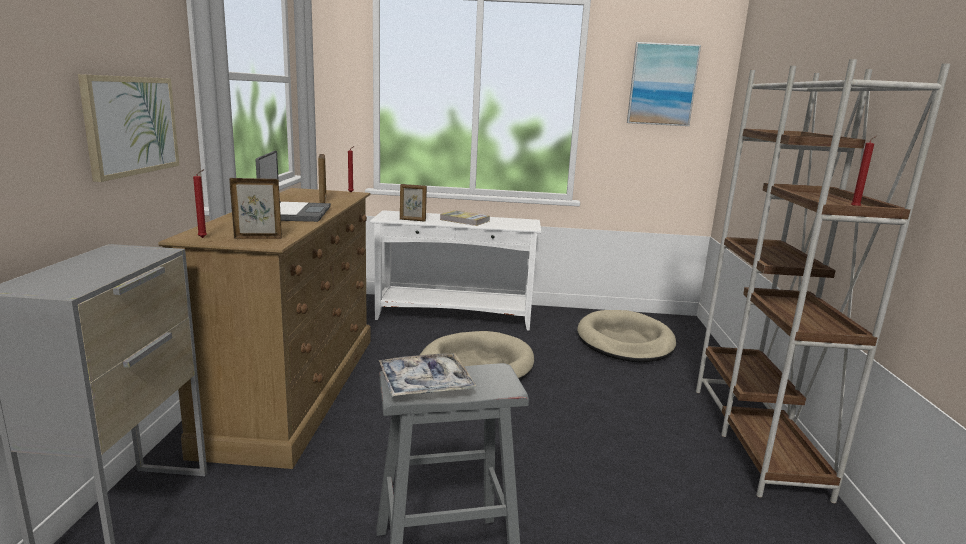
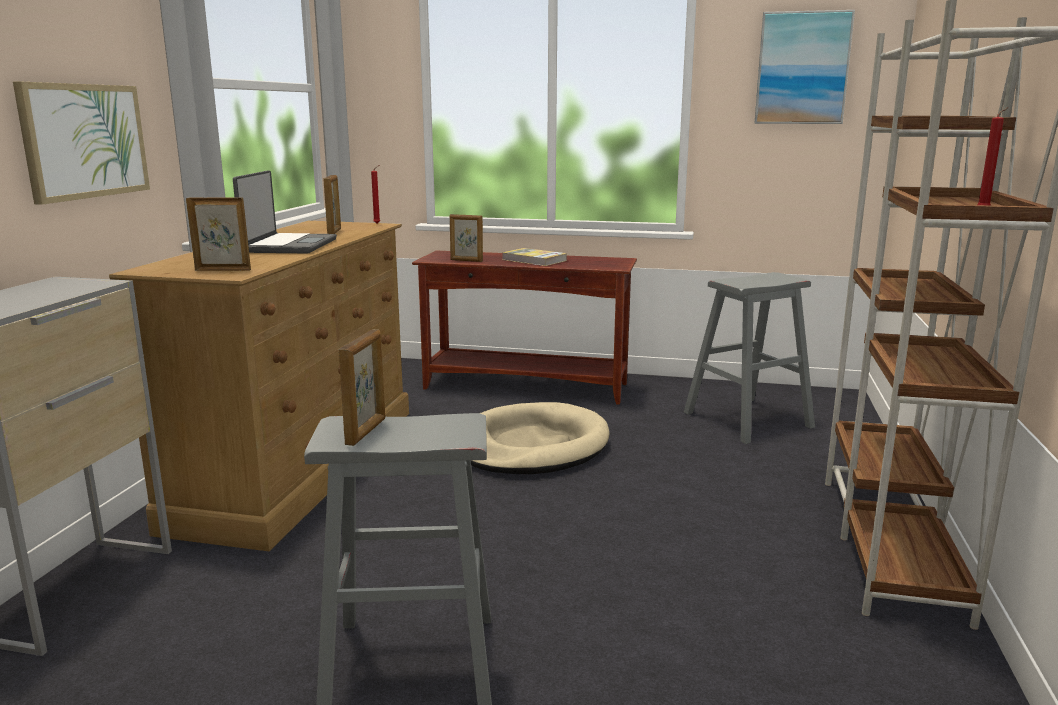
camera: 10 degrees right, 0 degrees up
red candle [193,169,207,238] -> none
white console table [370,210,541,331] -> brown console table [412,250,637,405]
tray [378,353,476,397] -> picture frame [339,330,385,446]
beige dog bed [577,310,676,362] -> grey stool [684,272,815,444]

